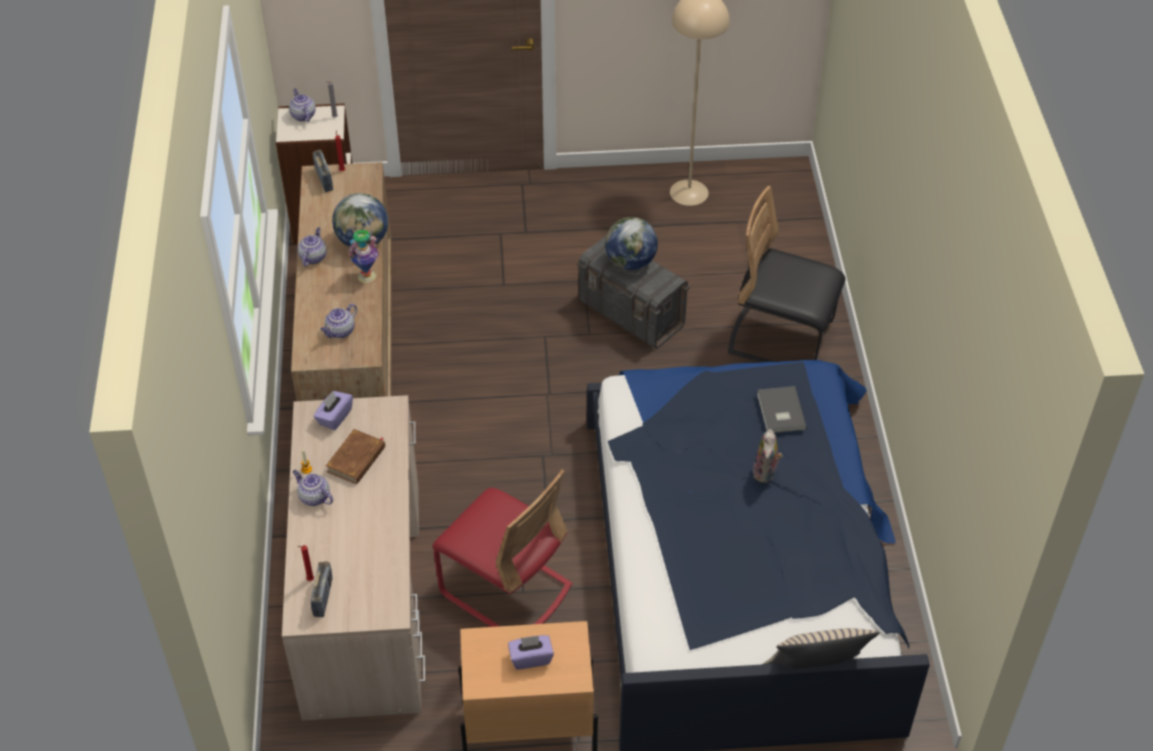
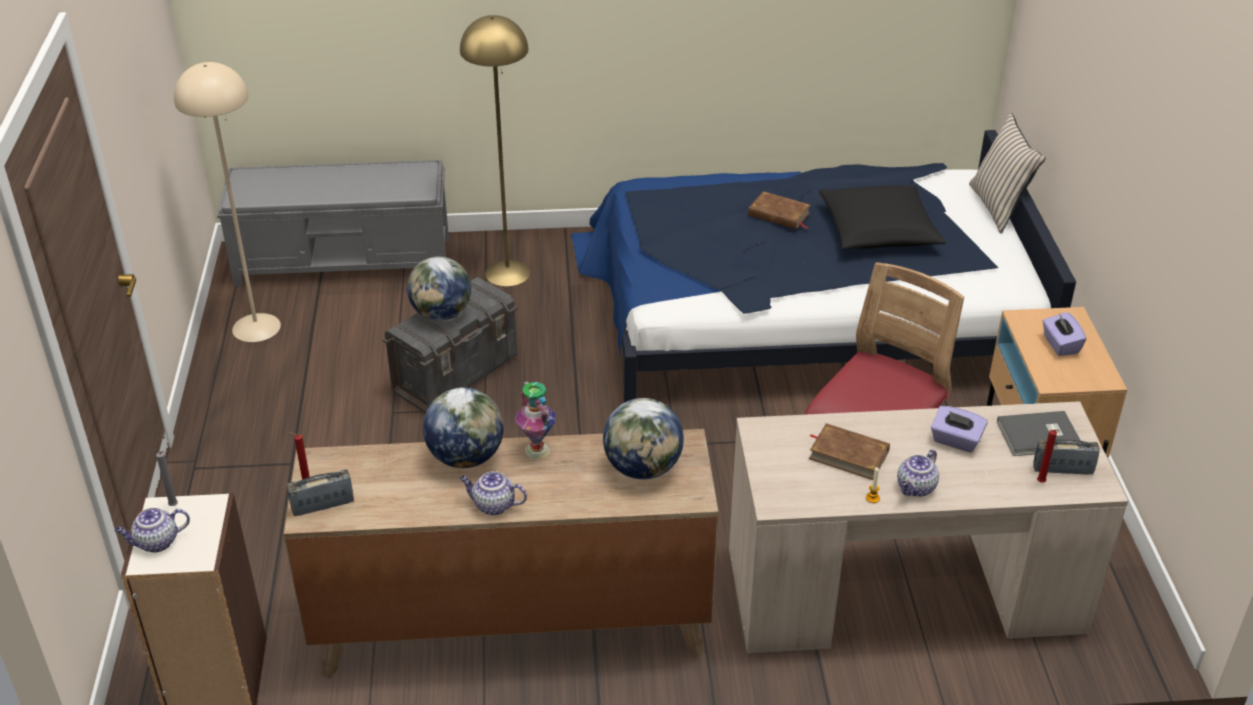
camera: 90 degrees left, 10 degrees down
purple tissue box [313,391,353,430] -> purple tissue box moved to [931,406,988,452]
teapot [320,304,357,338] -> globe [603,398,684,480]
black chair [728,186,845,362] -> yellow floor lamp [460,15,531,286]
plush toy [753,429,783,483] -> brown book [748,191,810,229]
grey book [757,386,807,433] -> grey book moved to [997,411,1081,456]
none -> grey bench [217,160,449,287]
none -> black pillow [819,185,946,249]

